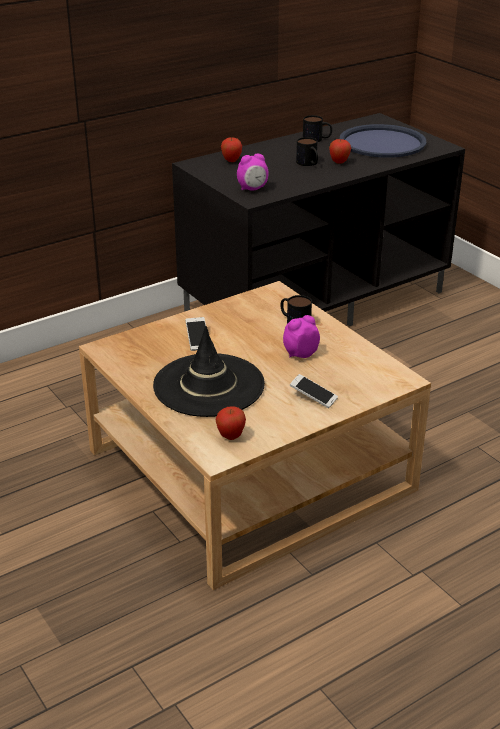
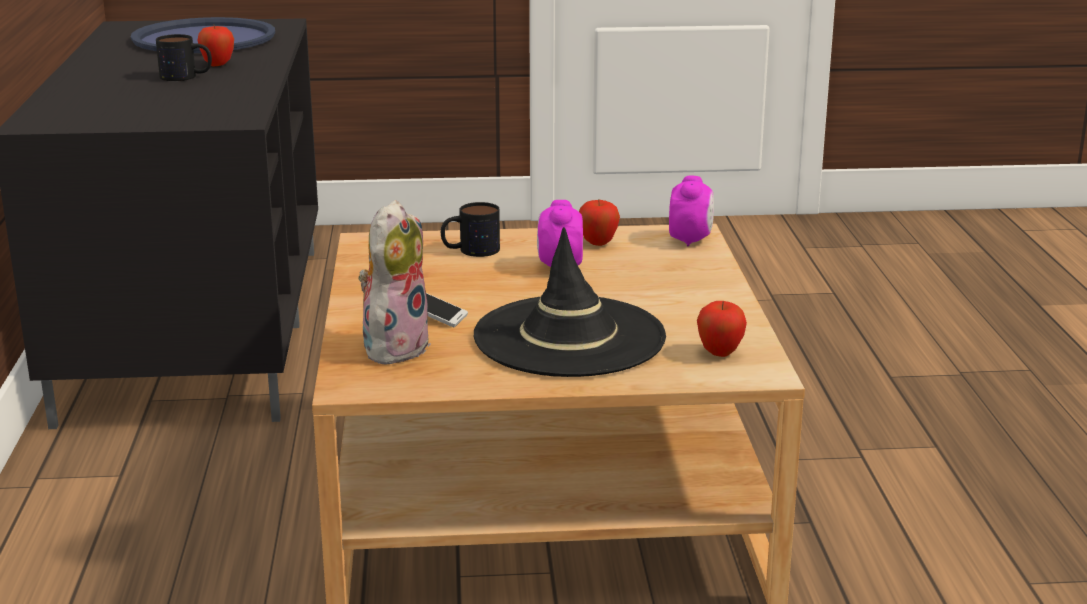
camera: 60 degrees left, 10 degrees down
apple [221,137,242,162] -> apple moved to [579,199,620,246]
alarm clock [237,154,269,191] -> alarm clock moved to [669,176,714,246]
phone [290,374,338,408] -> none
mug [303,115,332,142] -> none
none -> plush toy [358,200,431,364]

